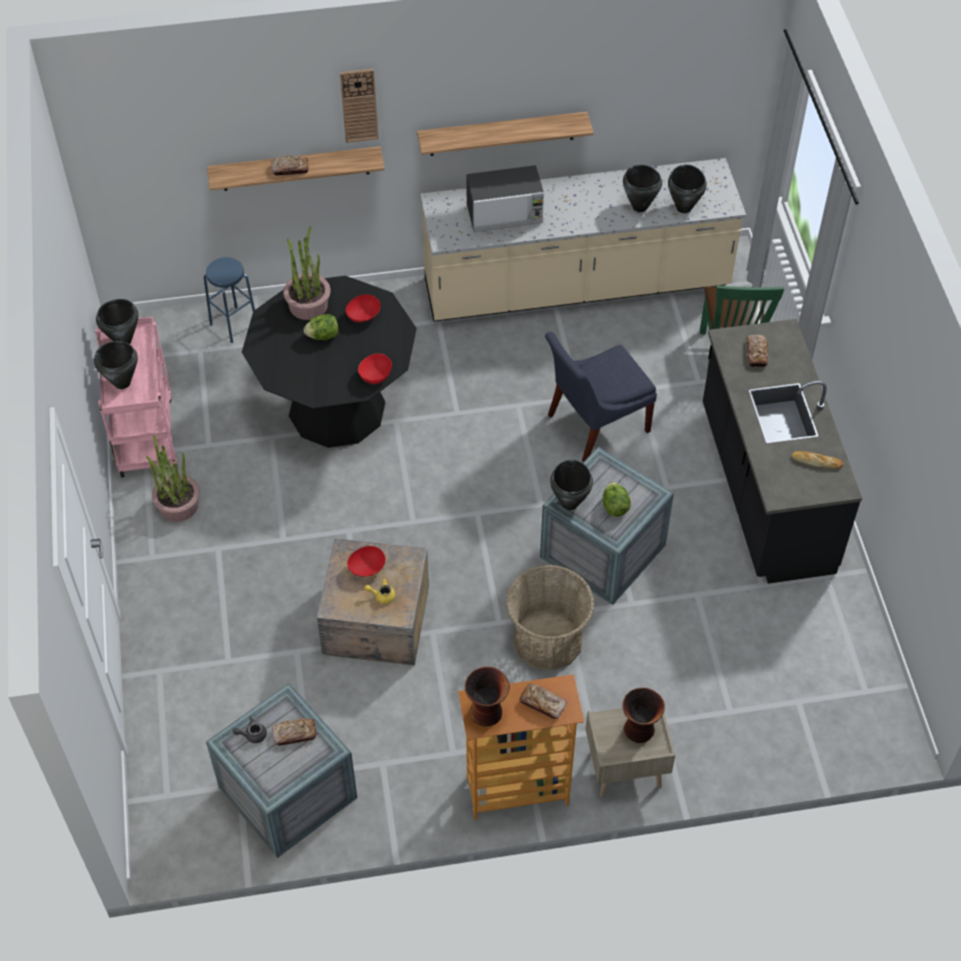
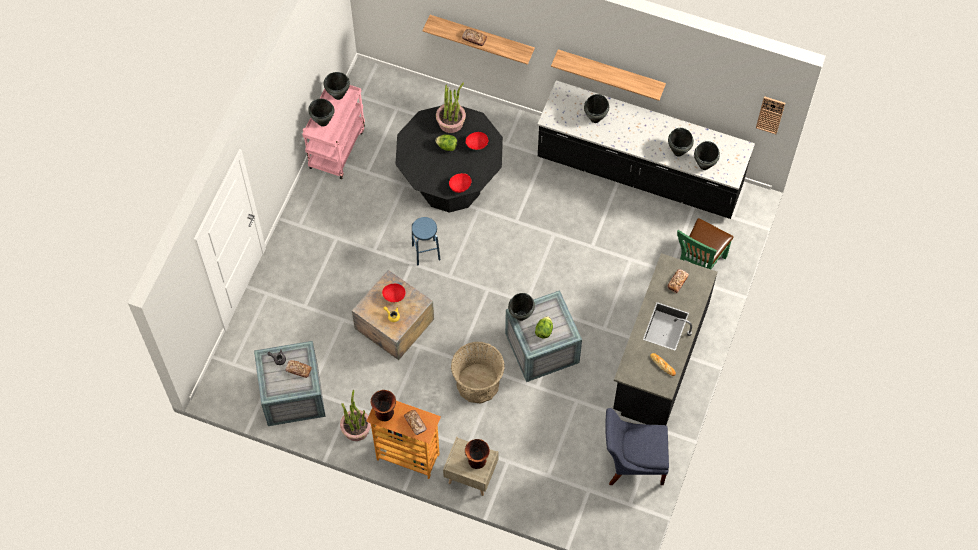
camera: 30 degrees right, 10 degrees up
potted plant [146,434,200,522] -> potted plant moved to [340,390,371,441]
blue stool [204,257,255,343] -> blue stool moved to [412,217,441,265]
wall clock [340,69,379,143] -> wall clock moved to [756,96,785,134]
beige counter [420,158,746,322] -> black counter [537,80,755,219]
microwave [466,165,544,232] -> black cooking pot [584,94,609,123]
blue chair [545,332,657,462] -> blue chair moved to [605,408,669,485]

